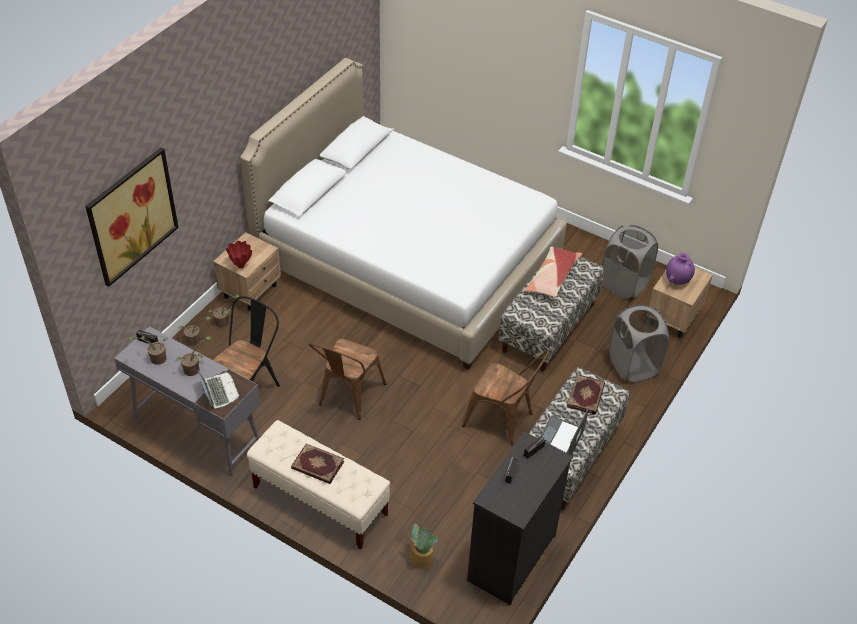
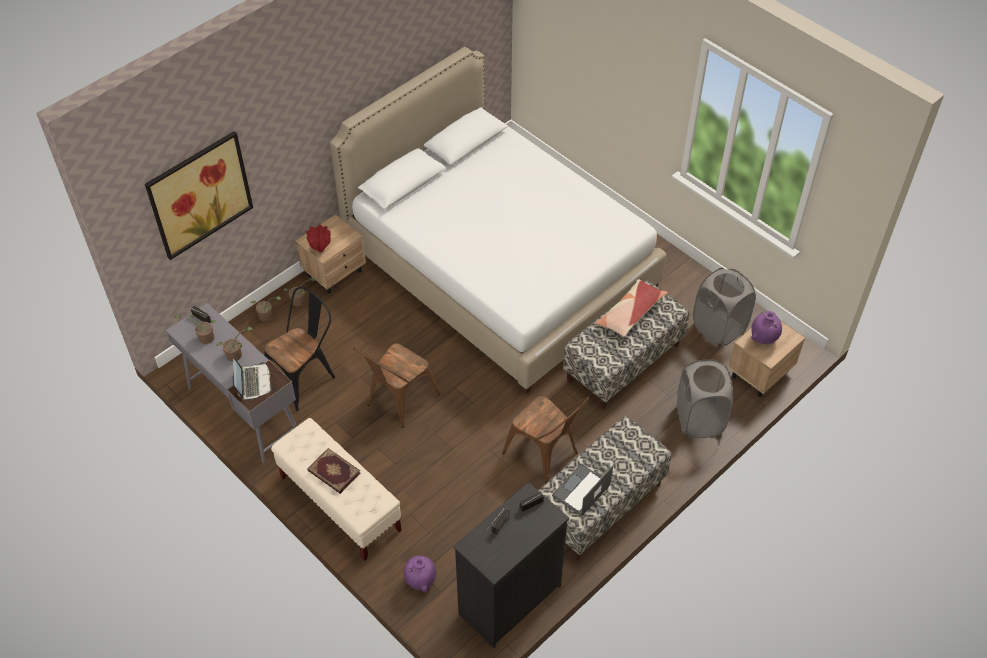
camera: 15 degrees right, 5 degrees up
potted plant [408,524,438,569] -> purple vase [404,556,437,592]
book [567,374,605,415] -> none

